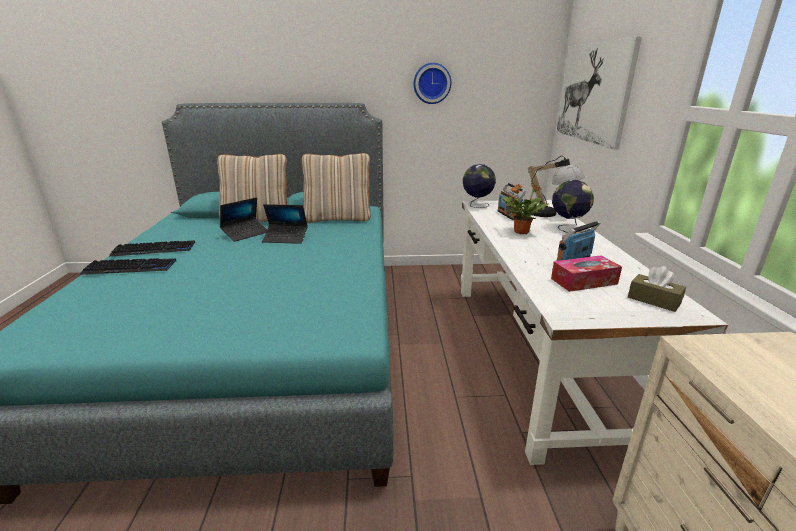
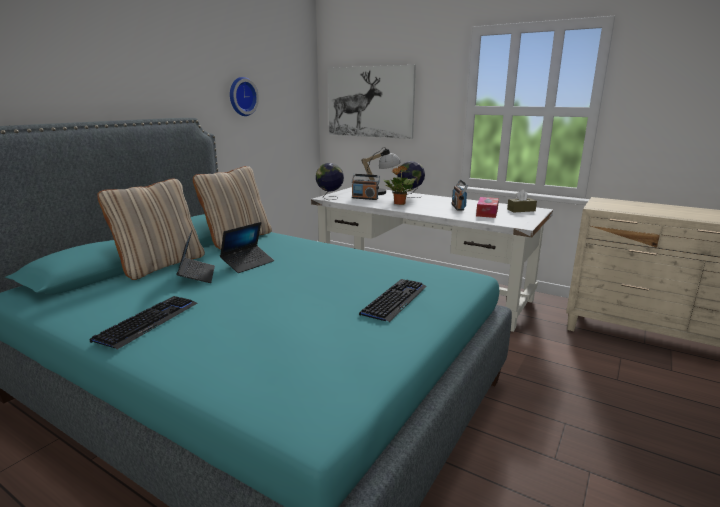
camera: 55 degrees left, 5 degrees down
keyboard [79,258,176,275] -> keyboard moved to [359,279,427,322]

